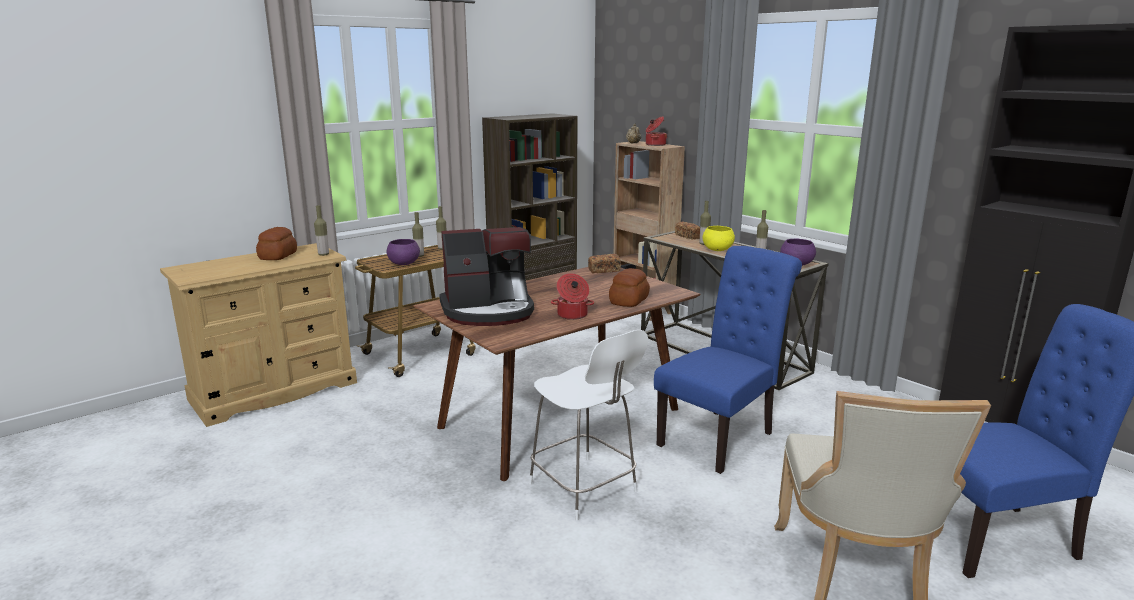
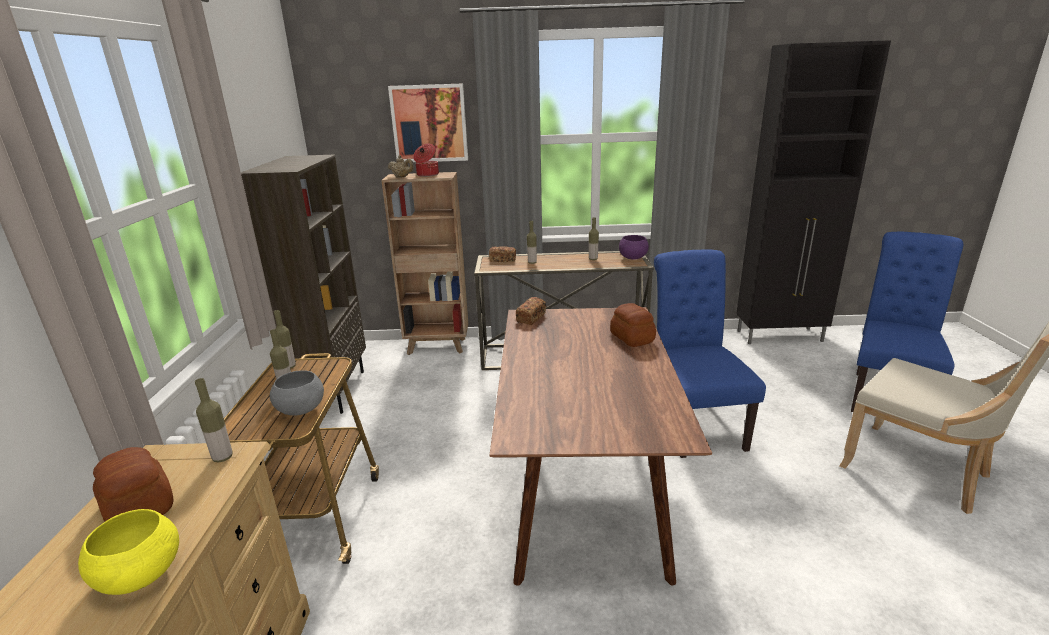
camera: 50 degrees left, 5 degrees up
purple bowl [387,239,420,265] -> grey bowl [270,370,324,416]
coffee machine [439,227,534,326] -> none
white stool [529,330,648,521] -> none
cooking pot [551,273,594,320] -> none
yellow bowl [703,226,735,251] -> yellow bowl moved to [78,509,179,595]
none -> picture [388,84,468,162]

